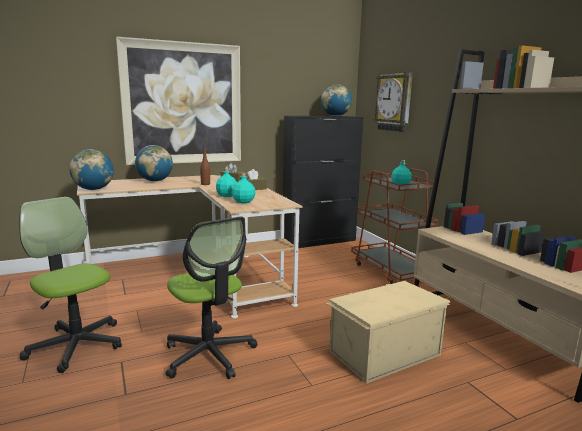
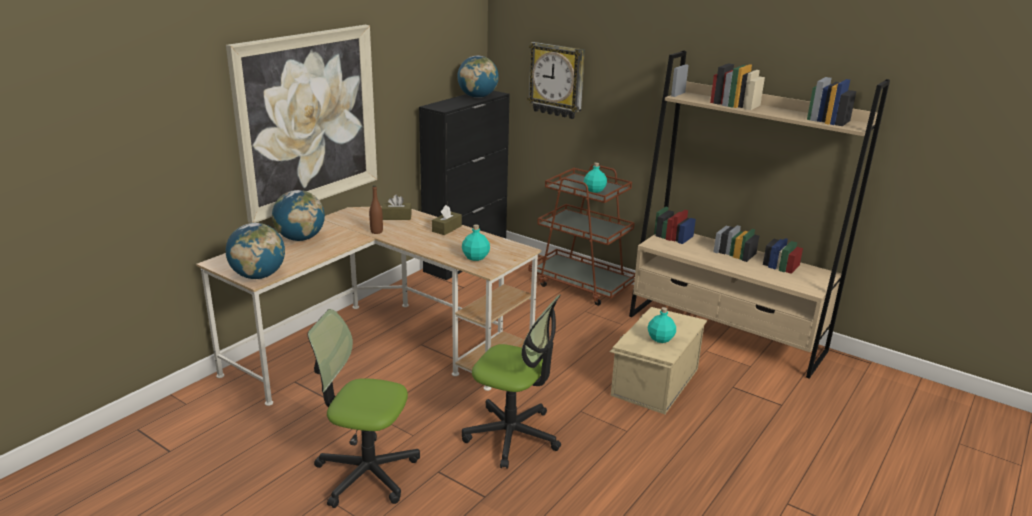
camera: 30 degrees left, 10 degrees up
turquoise bottle [216,168,237,197] -> turquoise bottle moved to [648,307,676,343]

